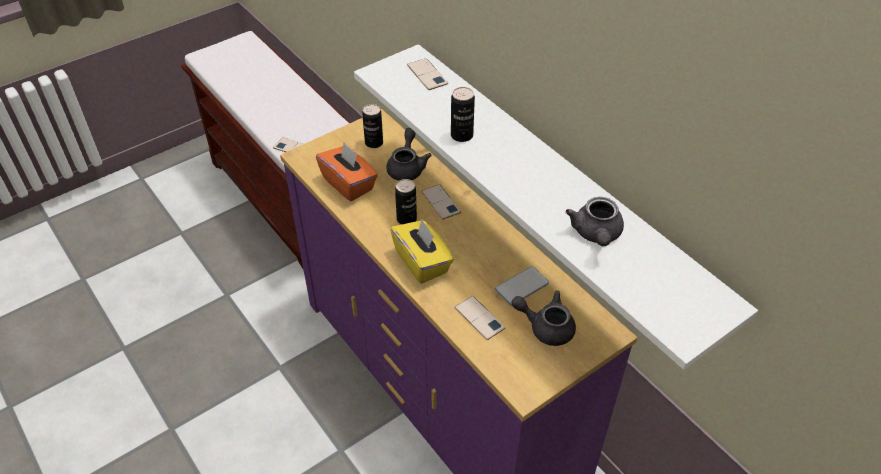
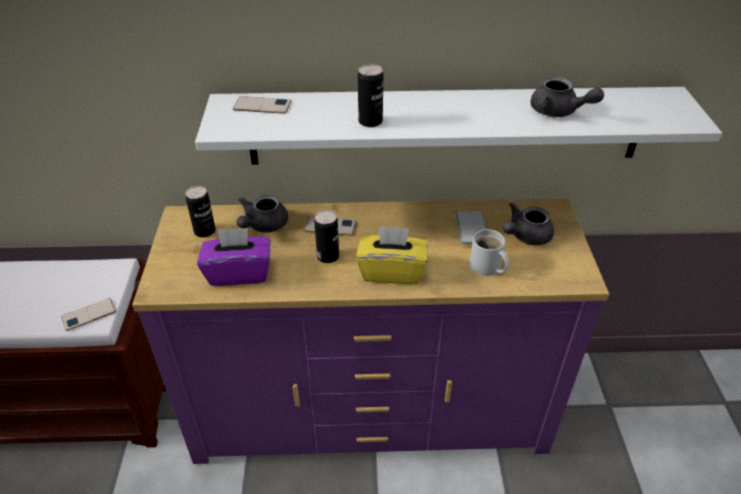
camera: 55 degrees left, 5 degrees down
orange tissue box [316,143,378,201] -> purple tissue box [197,228,271,286]
grey teapot [386,128,432,181] -> grey teapot turned 105 degrees counterclockwise [237,195,288,233]
phone [455,296,505,340] -> white mug [470,229,509,276]

